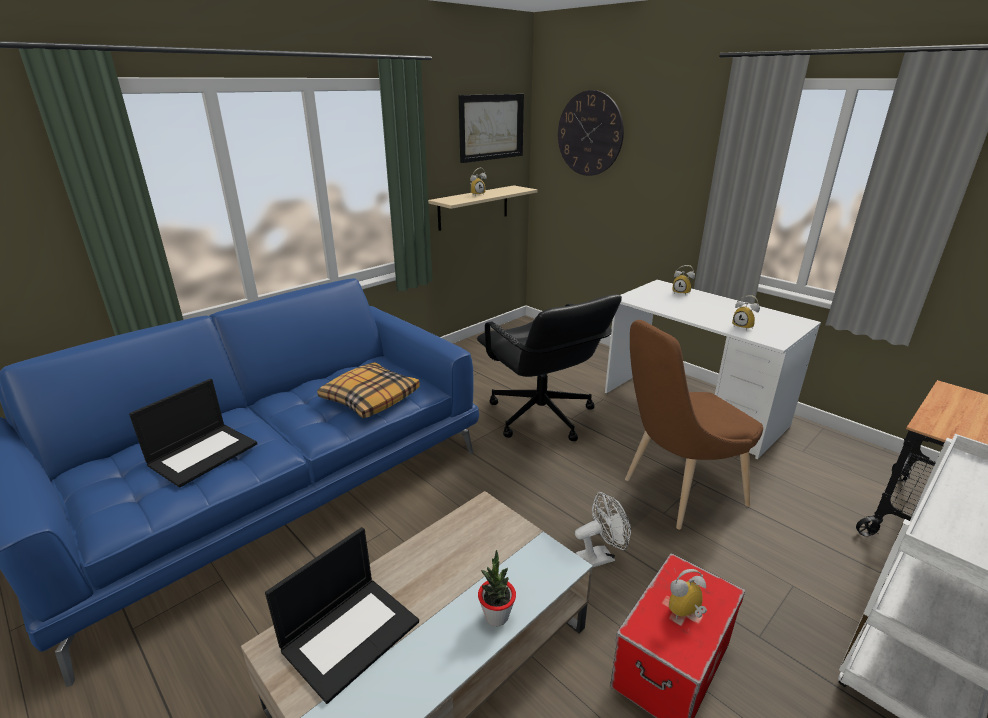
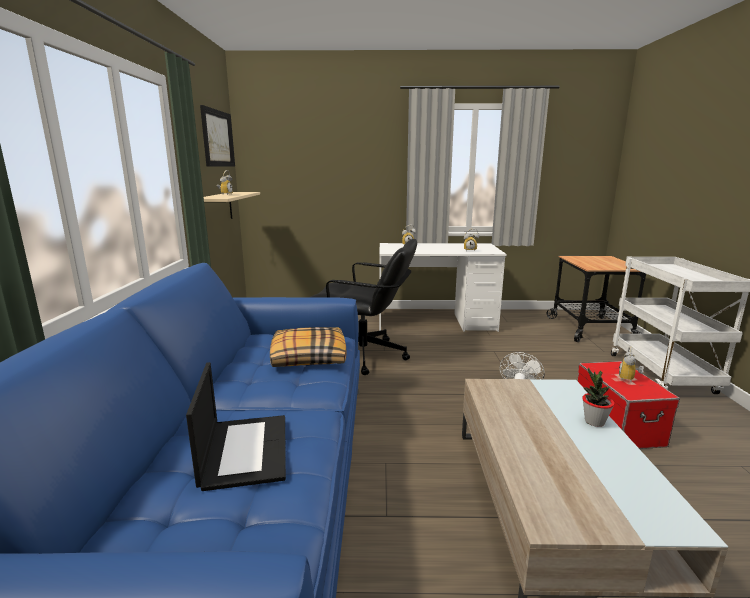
camera: 45 degrees left, 10 degrees down
laptop [265,527,419,704] -> none
wall clock [558,90,624,176] -> none
brown chair [625,320,763,530] -> none

